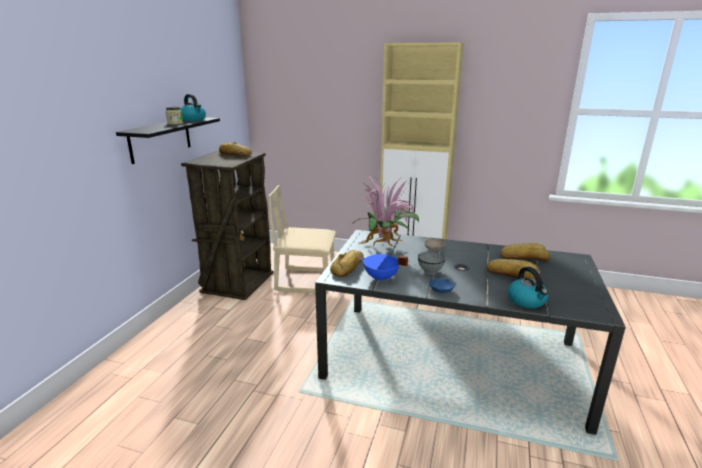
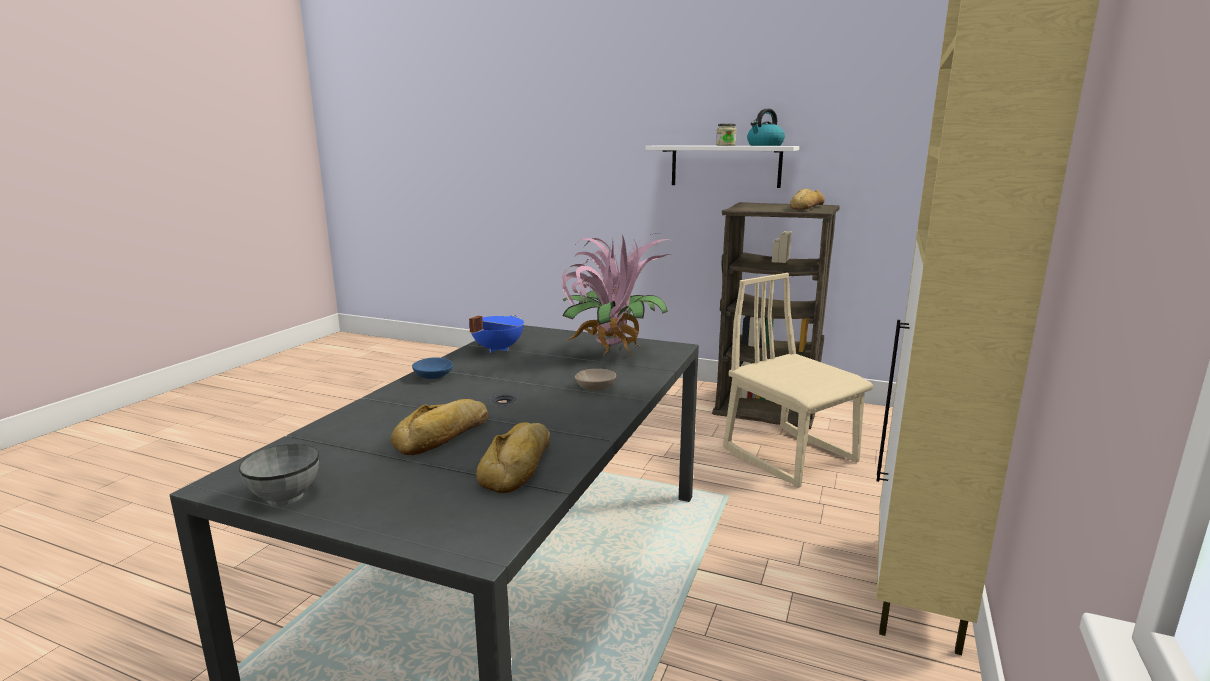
camera: 95 degrees right, 5 degrees down
black shelf [116,117,220,164] -> white shelf [645,145,799,188]
beige chair [268,185,336,294] -> beige chair turned 45 degrees counterclockwise [723,273,873,488]
bread [330,250,364,277] -> none
grey bowl [418,251,446,274] -> grey bowl moved to [239,444,319,506]
kettle [508,267,548,308] -> none

